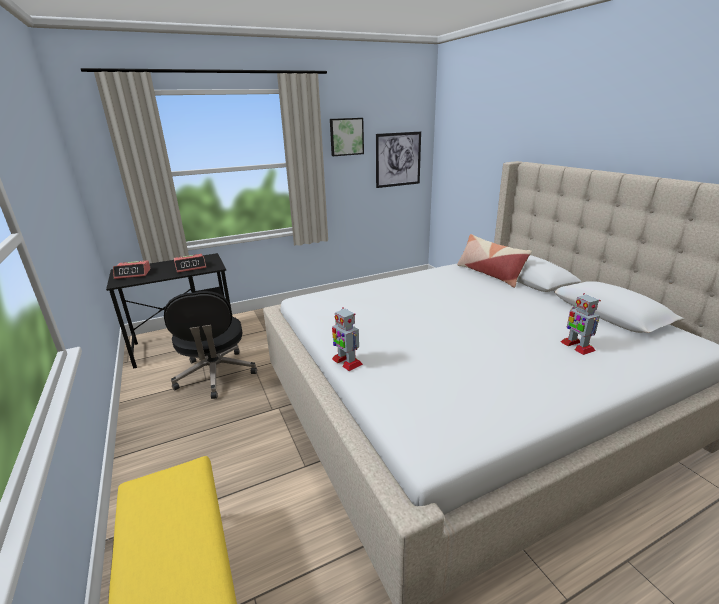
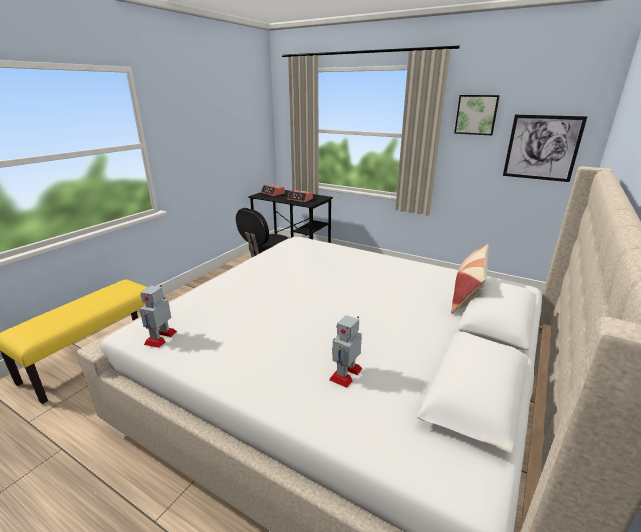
camera: 55 degrees right, 0 degrees up
toy robot [332,307,363,371] -> toy robot moved to [139,285,177,348]

